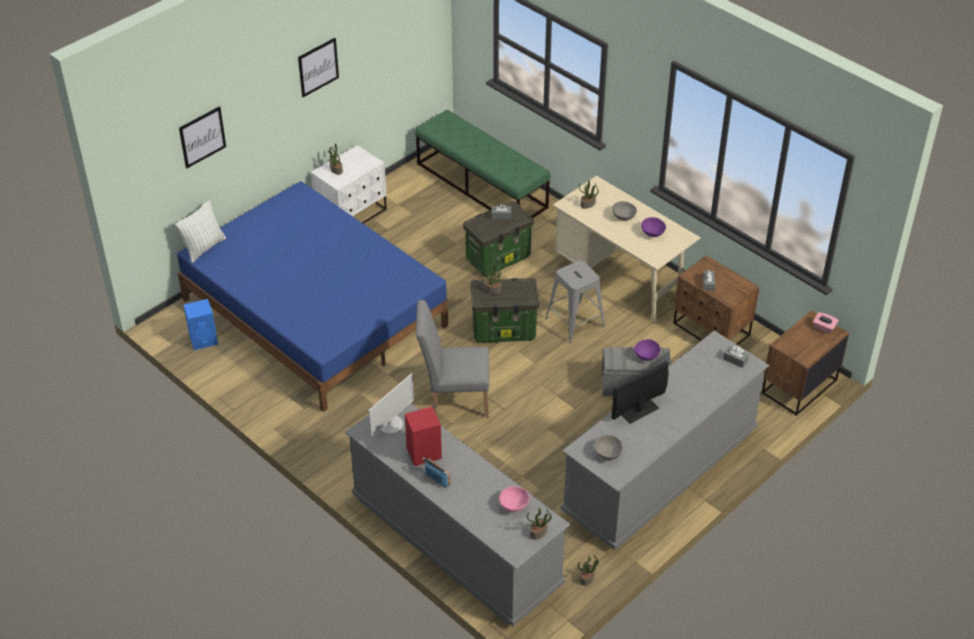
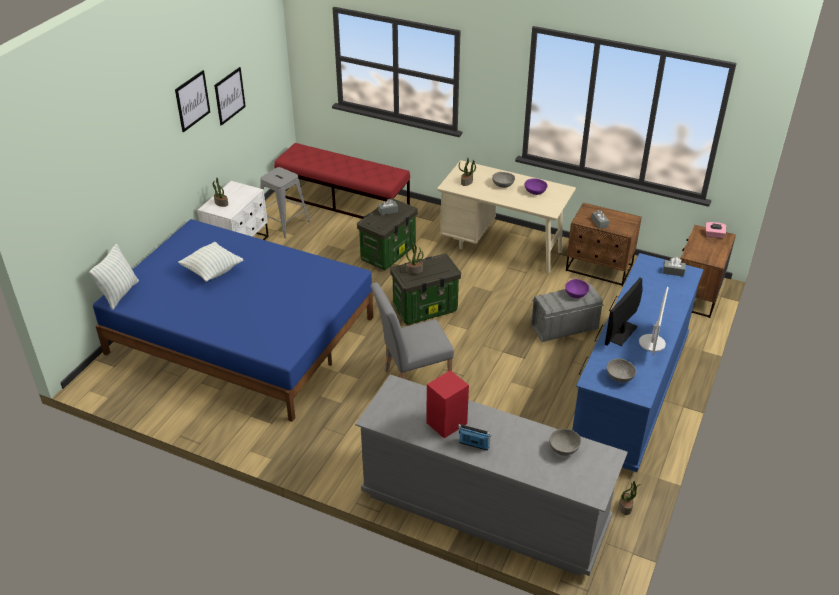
camera: 20 degrees left, 5 degrees down
picture [179,106,226,168] -> picture moved to [214,67,246,126]
blue speaker [184,299,218,350] -> none
monitor [368,373,414,437] -> monitor moved to [639,287,669,356]
green bench [415,110,550,218] -> red bench [274,143,410,219]
pink bowl [499,486,530,512] -> grey bowl [549,429,581,456]
potted plant [527,508,551,540] -> none
grey stool [546,260,605,343] -> grey stool moved to [260,167,310,238]
grey dresser [561,331,769,550] -> blue dresser [572,253,704,472]
none -> pillow [178,242,243,282]

